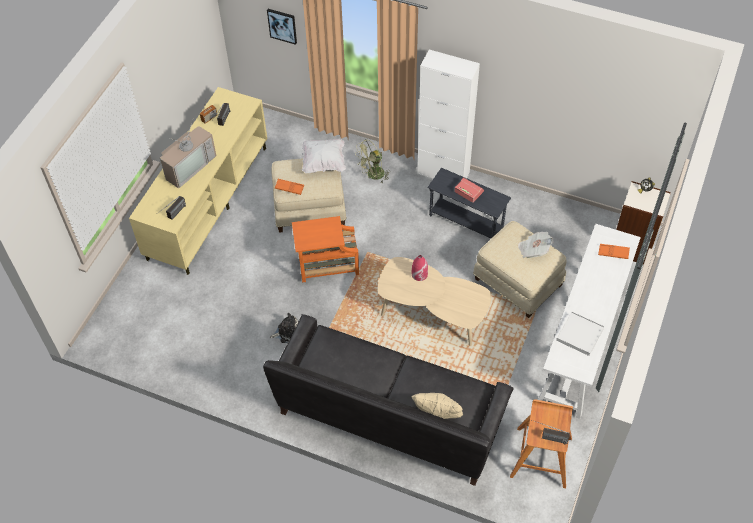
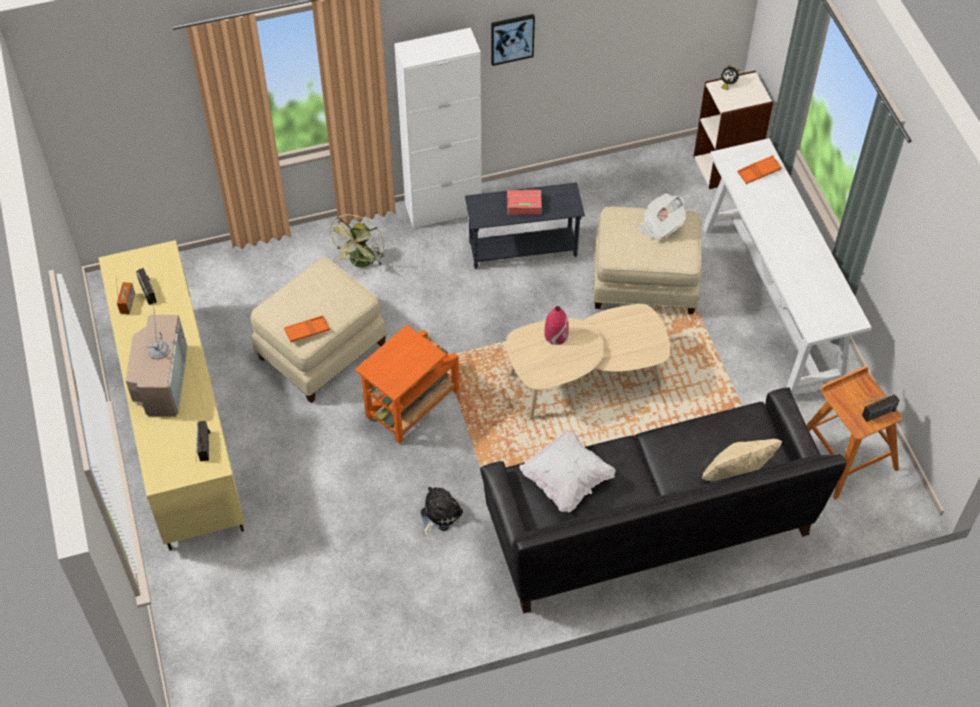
camera: 40 degrees left, 0 degrees up
picture [267,9,297,45] -> picture moved to [491,14,535,66]
white pillow [302,139,346,173] -> white pillow moved to [519,430,615,512]
white tray [556,311,604,356] -> none

